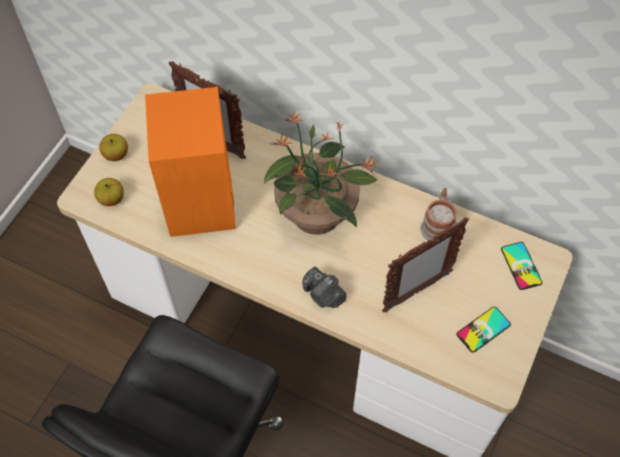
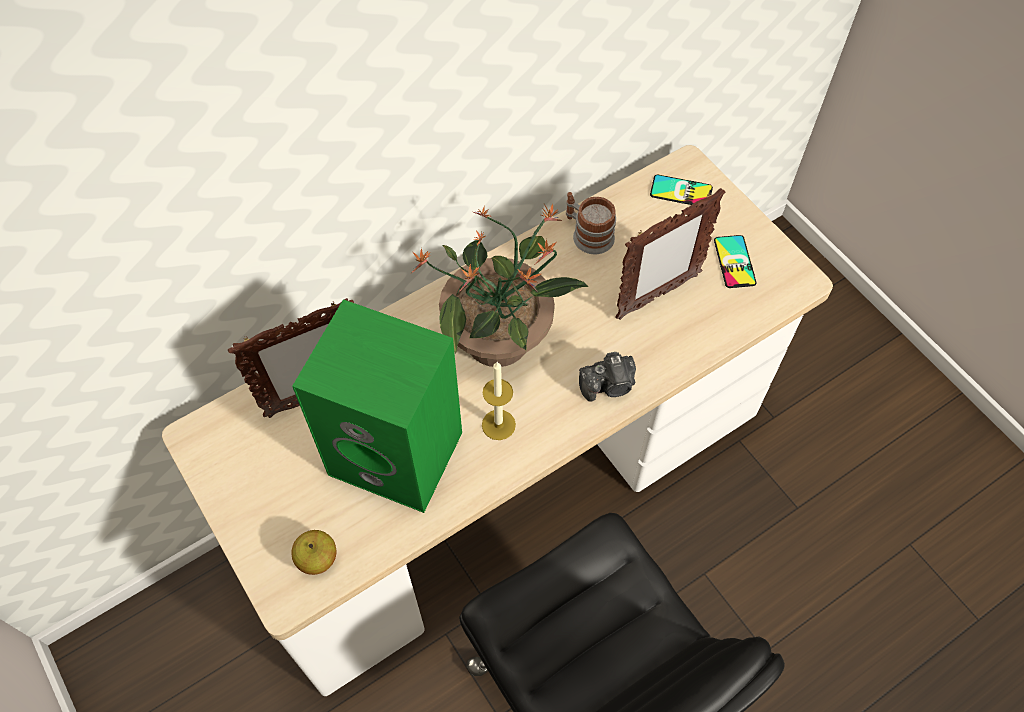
camera: 60 degrees left, 0 degrees up
apple [99,134,128,161] -> none
orange speaker [145,87,236,237] -> green speaker [292,299,462,513]
picture frame [382,217,469,313] -> picture frame turned 60 degrees clockwise [615,188,725,320]
none -> candle [482,362,516,440]

